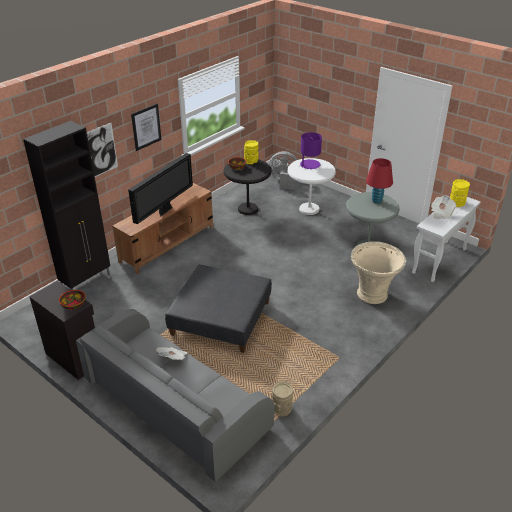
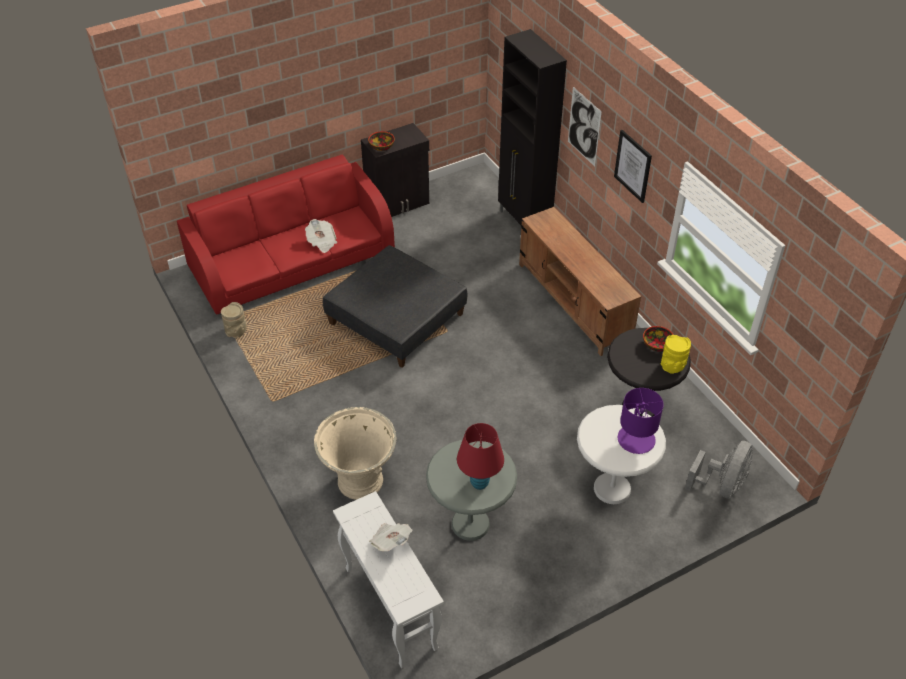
camera: 110 degrees right, 10 degrees up
grey sofa [76,309,275,482] -> red sofa [177,155,395,315]
television [128,153,193,224] -> none
yellow vase [450,179,470,207] -> none

